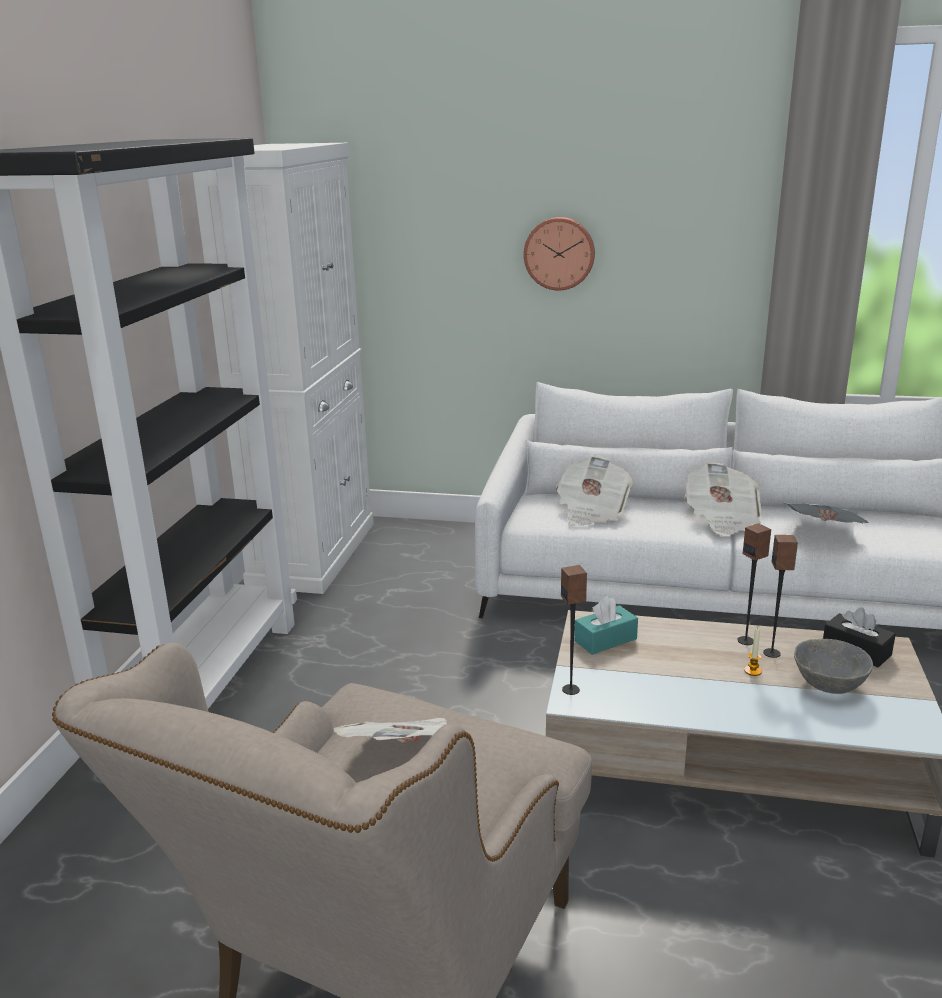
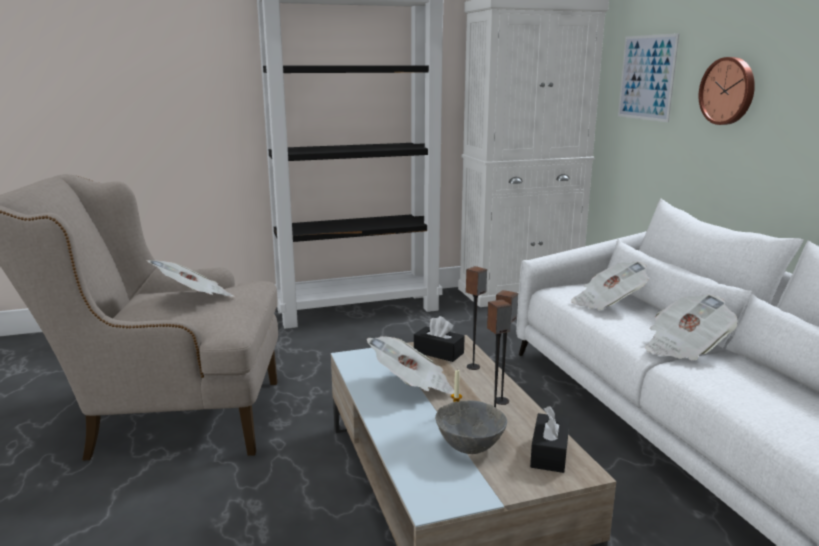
camera: 60 degrees right, 5 degrees down
speaker [561,565,587,695] -> speaker moved to [466,266,487,370]
turquoise tissue box [574,596,638,655] -> black tissue box [414,316,465,362]
newspaper [785,503,869,524] -> newspaper moved to [367,336,454,394]
none -> picture [618,33,679,122]

